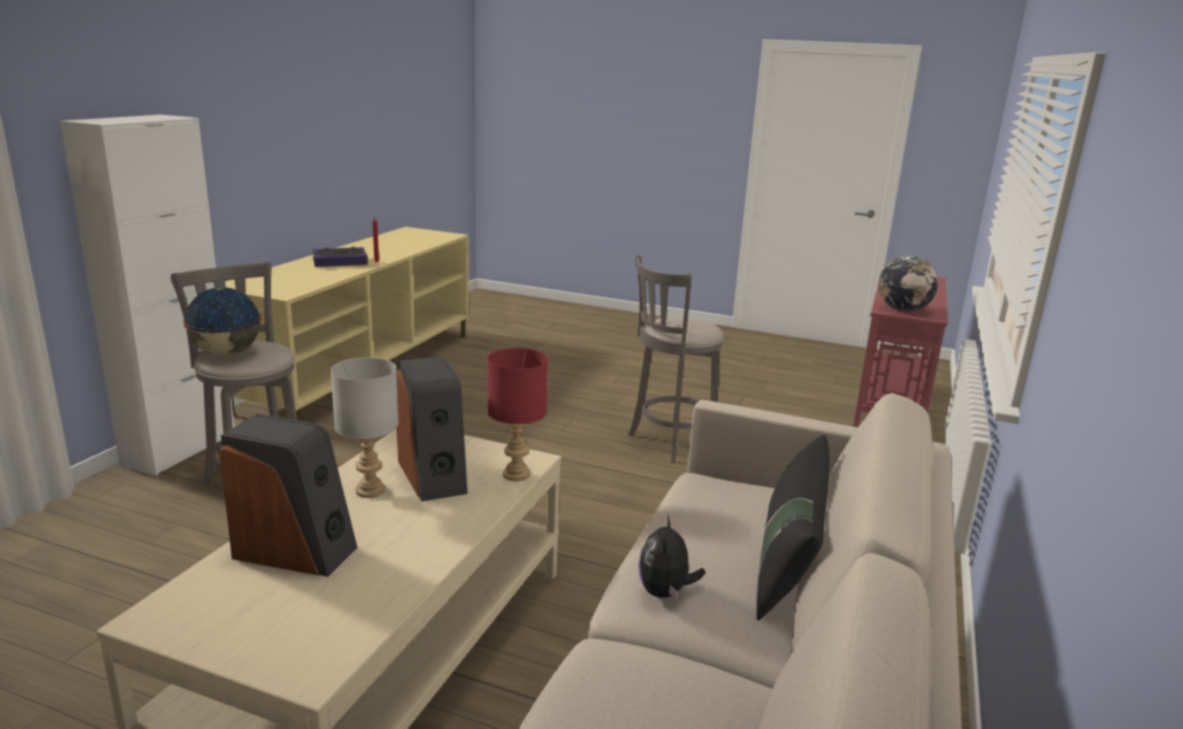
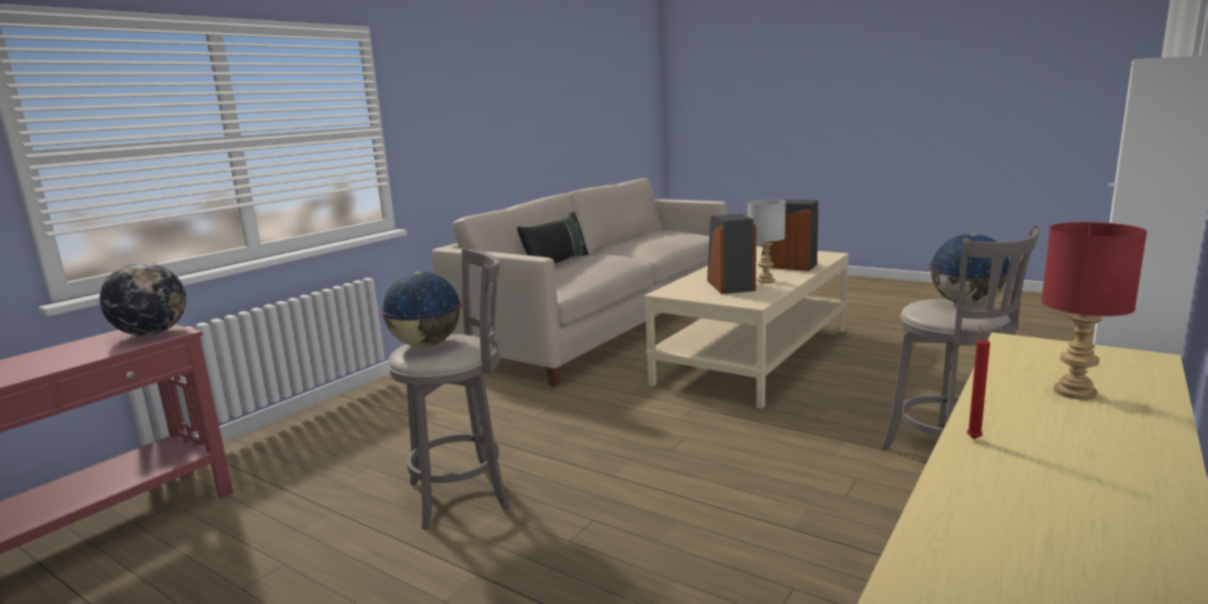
camera: 165 degrees left, 5 degrees down
book [312,247,368,267] -> none
red table lamp [488,348,548,481] -> red table lamp moved to [1041,222,1147,400]
plush toy [638,515,705,600] -> none
none -> globe [381,272,462,347]

